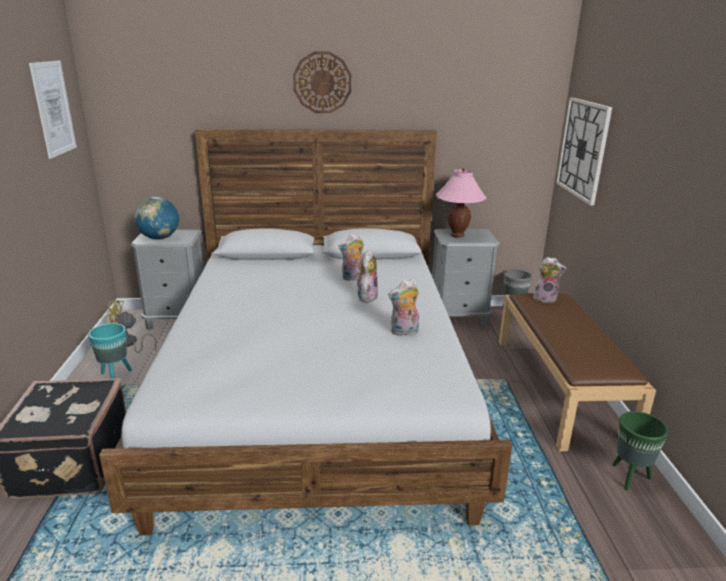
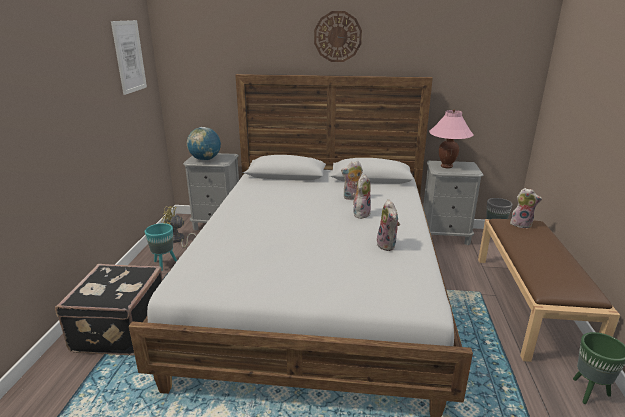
camera: 10 degrees right, 0 degrees up
plush toy [388,279,419,336] -> plush toy turned 90 degrees counterclockwise [377,199,400,251]
wall clock [556,98,612,205] -> none

